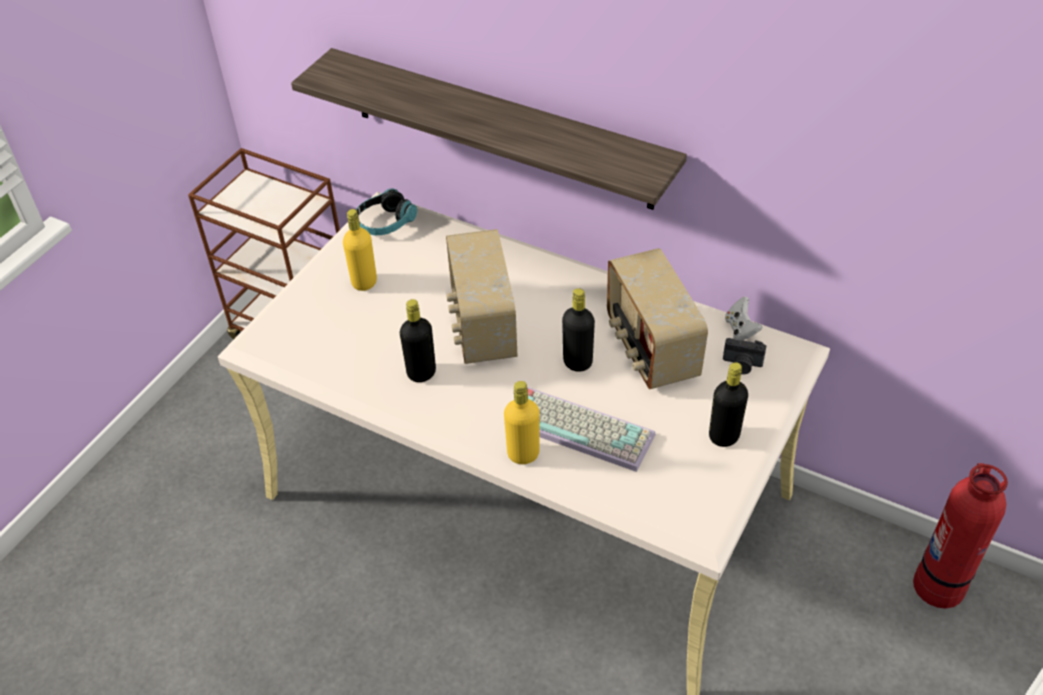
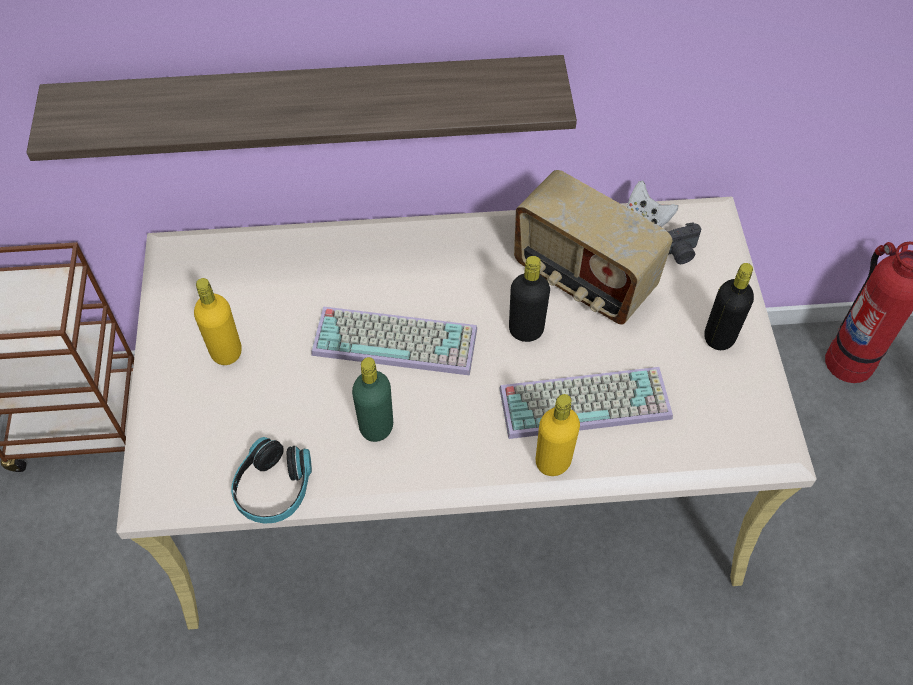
camera: 35 degrees left, 10 degrees up
headphones [356,188,417,235] -> headphones moved to [231,437,312,523]
black bottle [400,299,436,382] -> green bottle [352,357,393,442]
radio [446,229,517,364] -> keyboard [311,306,477,376]

